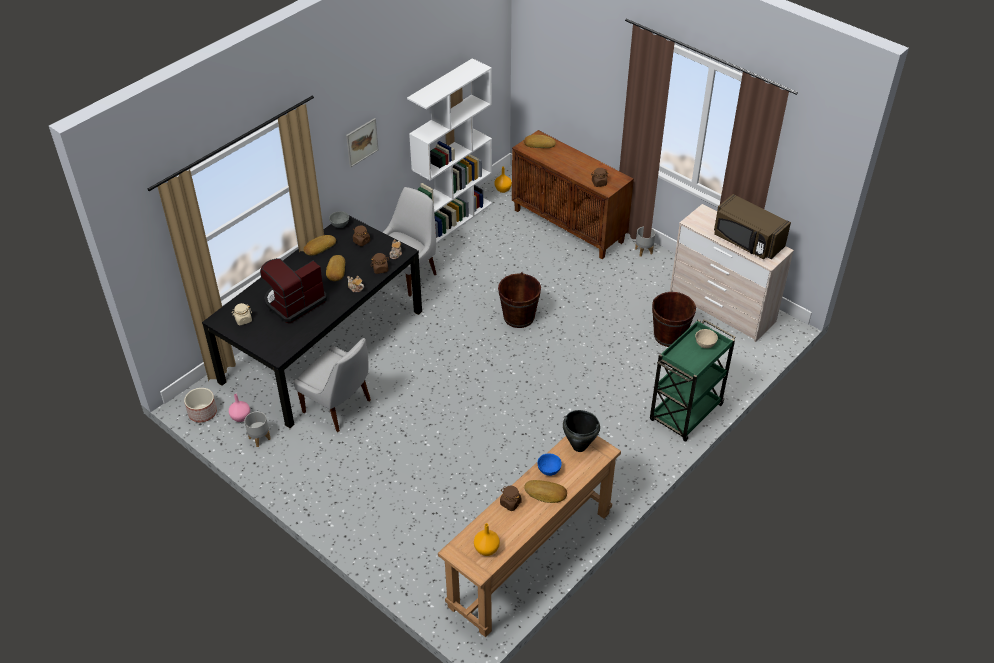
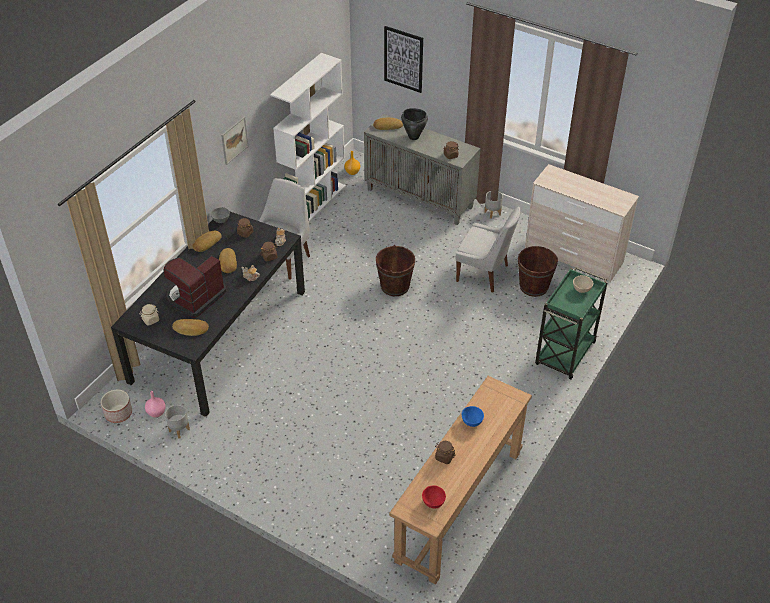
camera: 10 degrees left, 0 degrees up
white chair [293,338,371,432] -> white chair moved to [456,207,520,293]
orange vase [474,523,500,556] -> red bowl [422,485,446,509]
brown cabinet [512,130,634,259] -> grey cabinet [364,114,481,225]
bread [524,480,567,503] -> bread moved to [172,319,209,336]
black cooking pot [563,410,600,452] -> black cooking pot moved to [401,108,428,140]
brown microwave [714,194,791,259] -> none
none -> picture [384,26,423,93]

